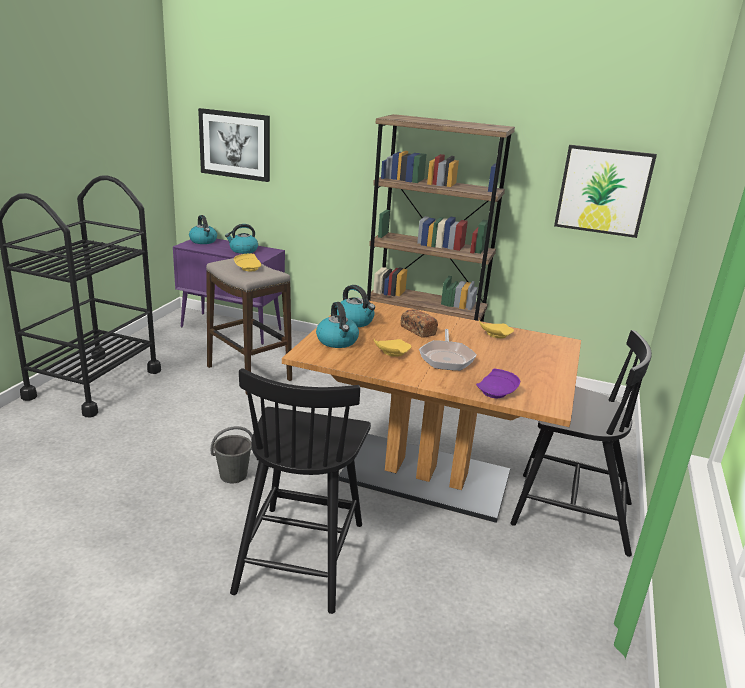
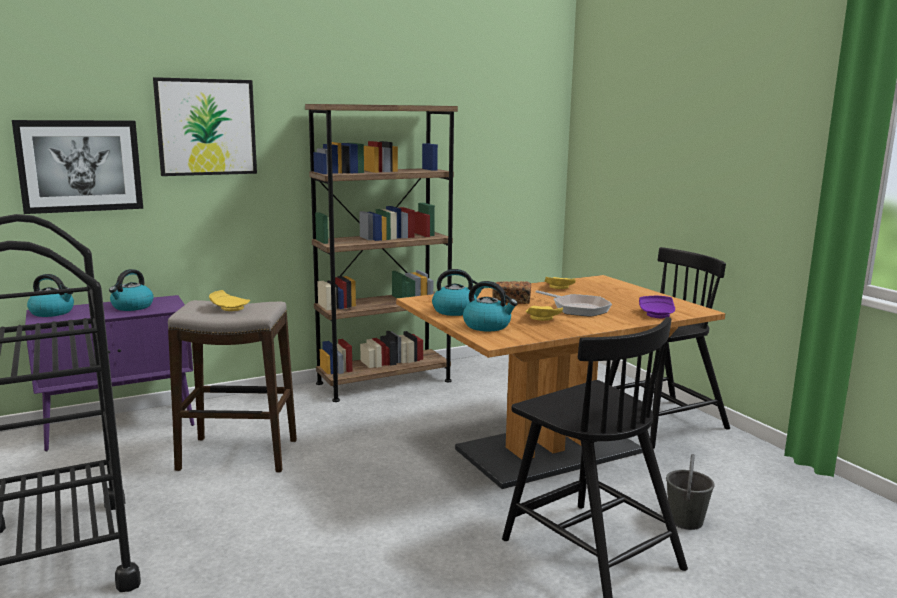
camera: 45 degrees left, 10 degrees down
grey bucket [211,426,253,483] -> grey bucket moved to [666,454,715,530]
picture [554,145,657,238] -> picture moved to [153,77,257,176]

